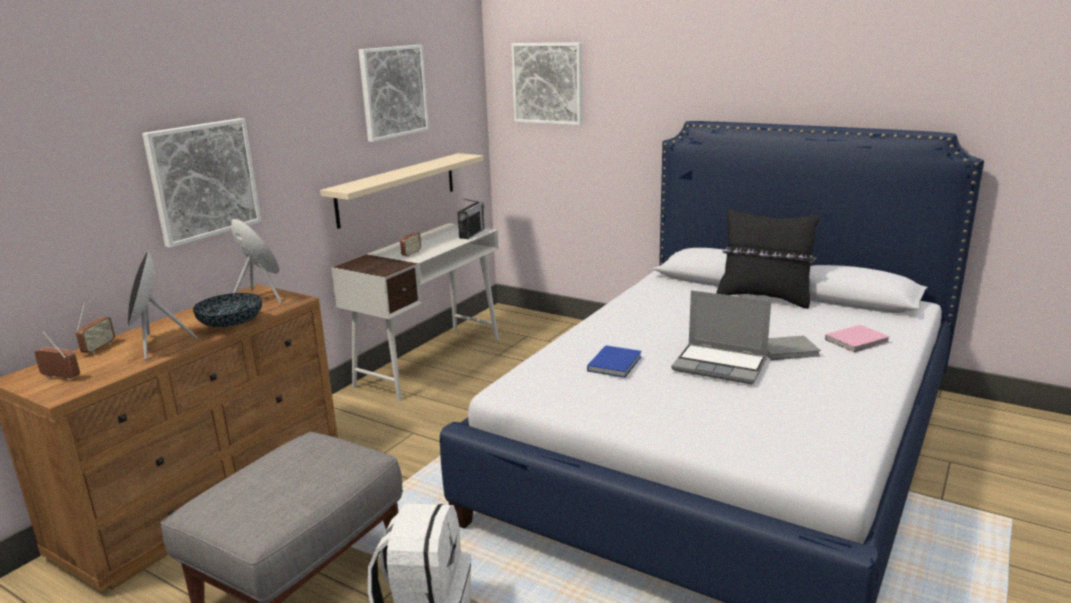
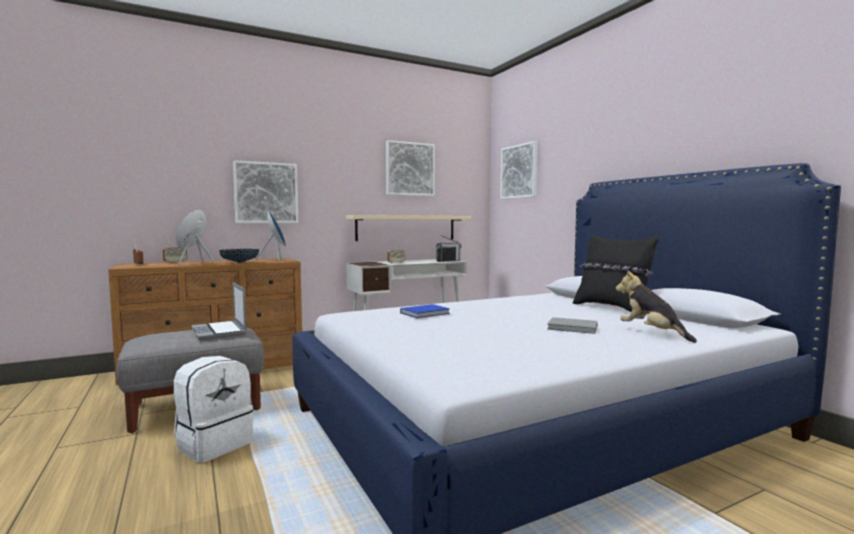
camera: 30 degrees right, 15 degrees down
laptop [672,290,771,384] -> laptop moved to [191,282,247,340]
pink book [825,324,890,353] -> plush toy [616,270,697,343]

